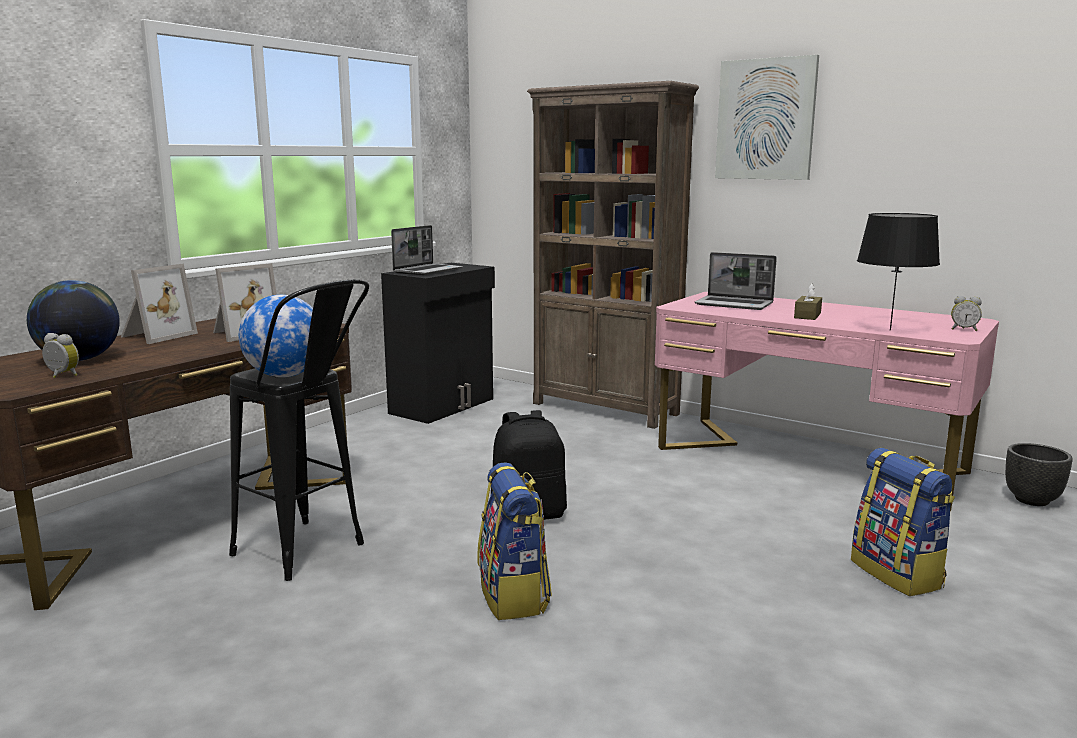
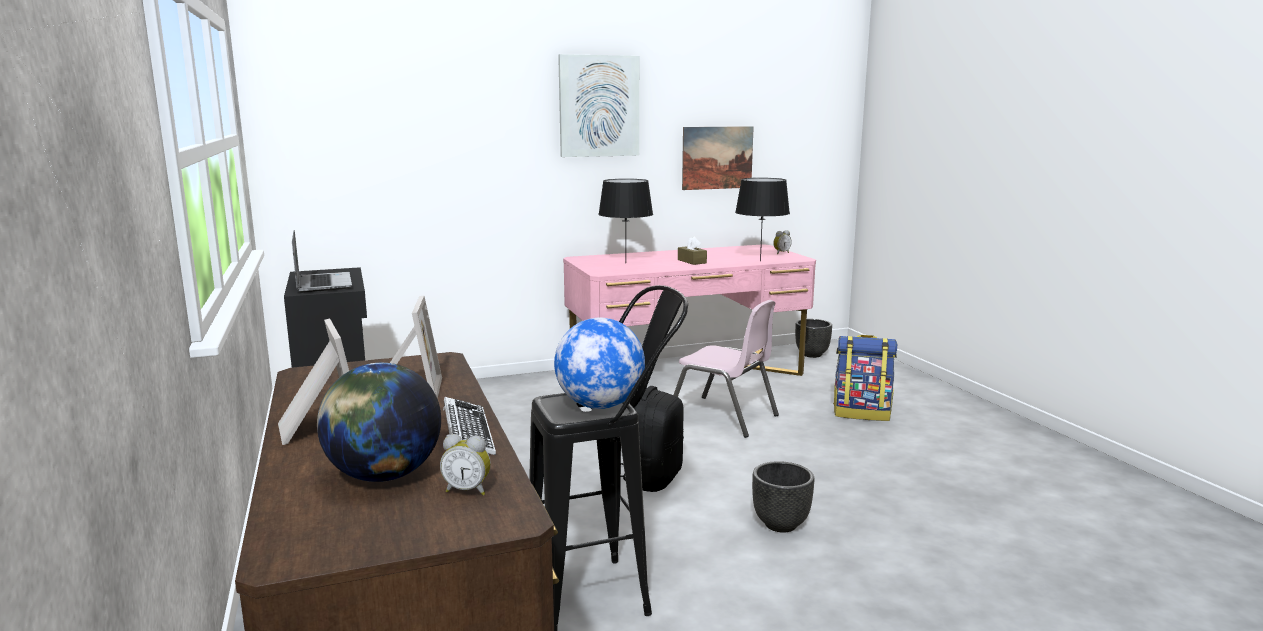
camera: 55 degrees left, 0 degrees up
alarm clock [42,333,79,378] -> alarm clock turned 135 degrees counterclockwise [440,434,491,495]
backpack [477,462,552,620] -> black planter [752,461,814,533]
brown bookcase [527,81,699,429] -> none
laptop [695,252,777,310] -> black table lamp [598,179,653,257]
none -> keyboard [443,397,496,455]
none -> pink chair [674,300,779,438]
none -> picture [682,126,754,190]

